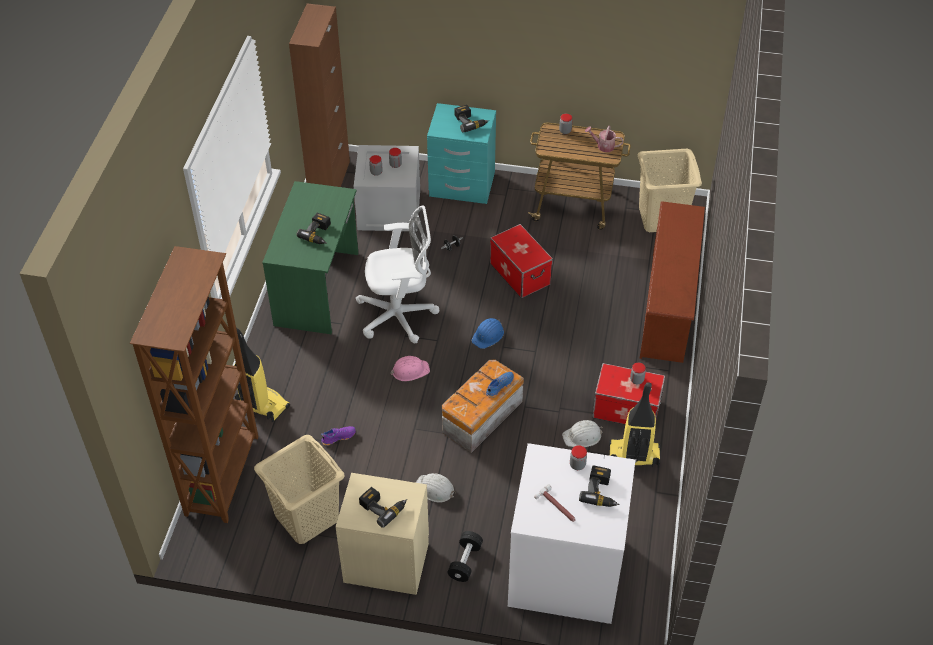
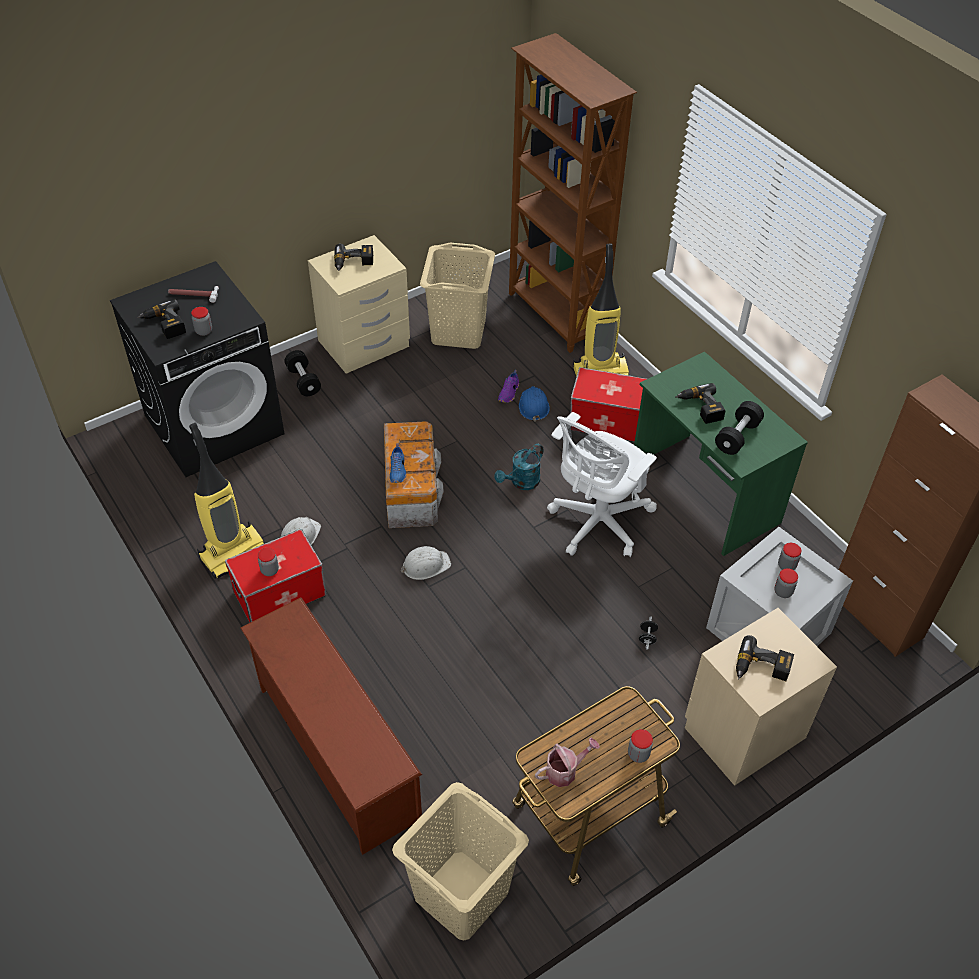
camera: 135 degrees right, 0 degrees up
pink hard hat [390,356,430,381] -> turquoise watering can [494,444,543,490]
white hard hat [416,473,456,503] -> white hard hat moved to [401,546,451,580]
turquoise nightstand [427,103,496,204] -> beige nightstand [685,608,837,786]
blue hard hat [471,318,504,349] -> blue hard hat moved to [519,386,550,422]
storage box [490,224,553,298] -> storage box moved to [570,367,647,442]
white washing machine [508,443,635,624] -> black washing machine [110,261,285,477]
none -> black dumbbell [715,401,764,455]

